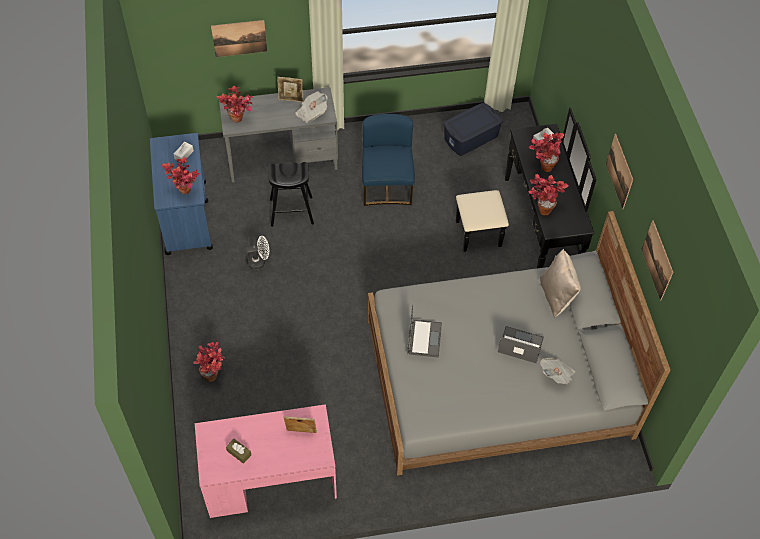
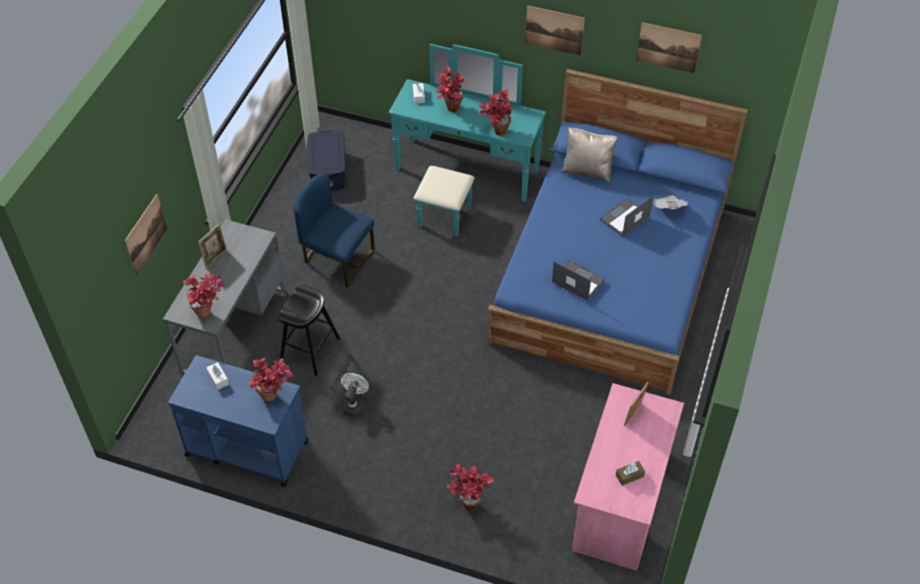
camera: 60 degrees left, 5 degrees down
newspaper [296,92,328,123] -> none
grey bed [368,211,670,476] -> blue bed [487,69,748,395]
black dresser [456,108,597,268] -> turquoise dresser [389,44,546,237]

